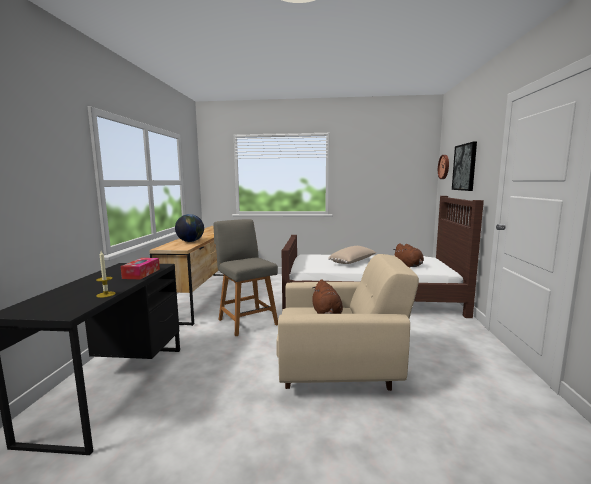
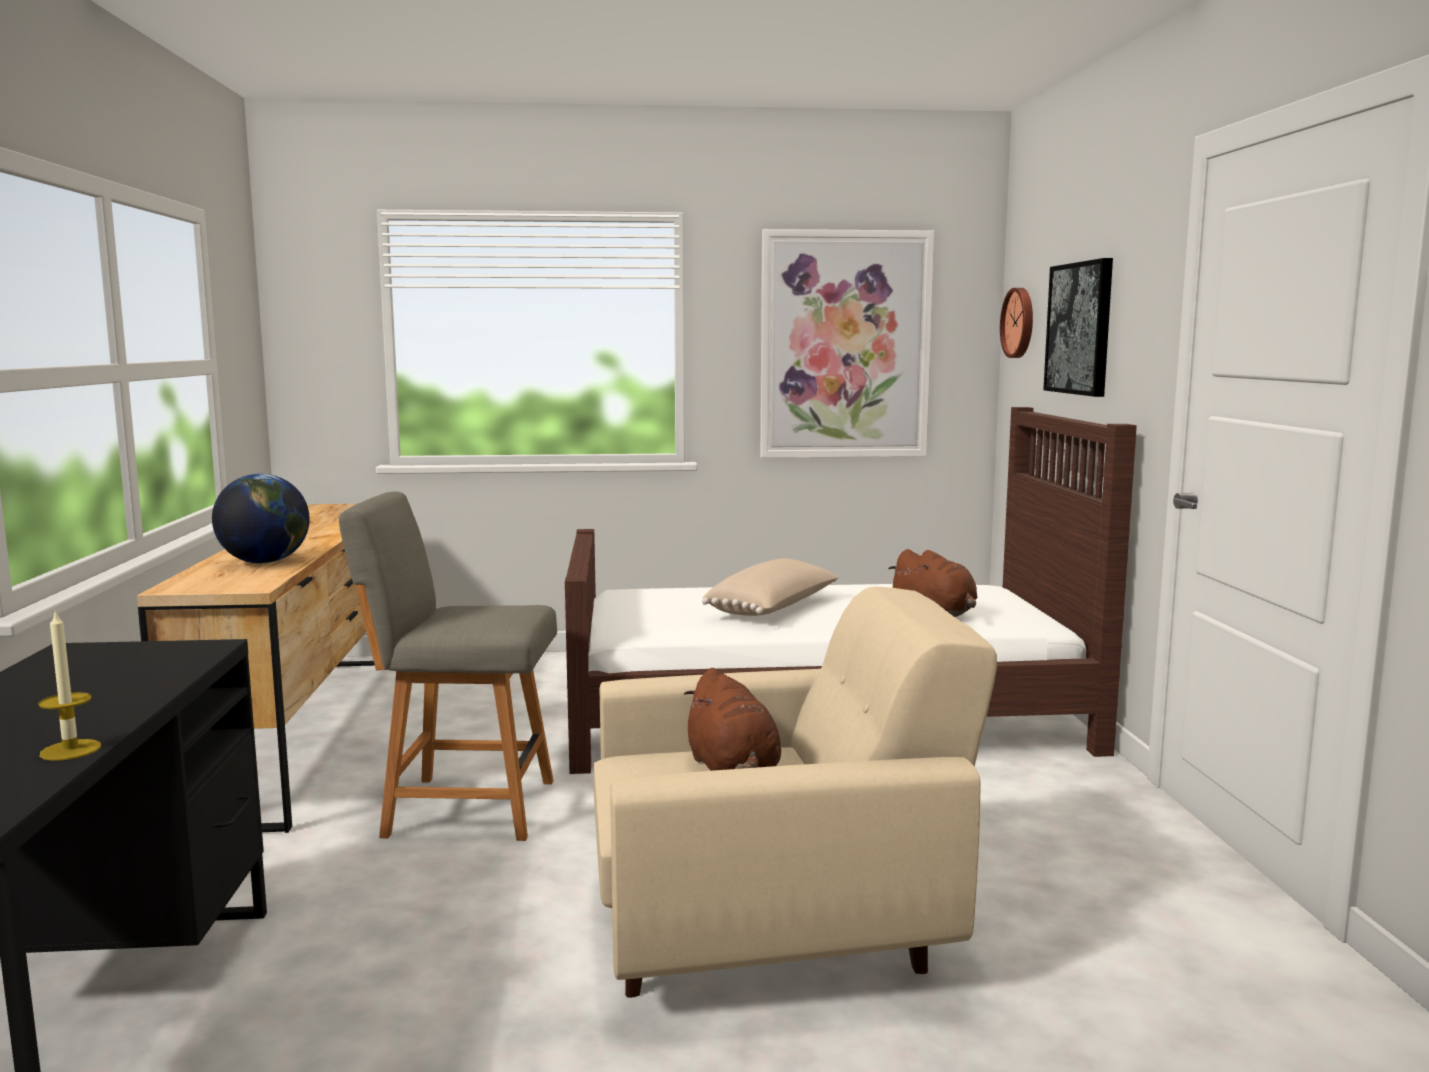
camera: 10 degrees left, 0 degrees up
tissue box [121,258,160,279] -> none
grey chair [213,219,278,336] -> grey chair turned 45 degrees counterclockwise [339,492,557,841]
none -> picture [760,229,934,458]

